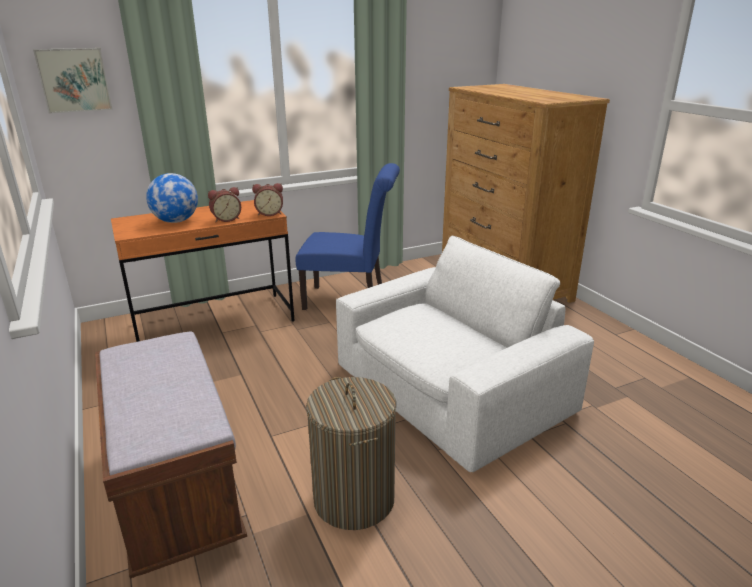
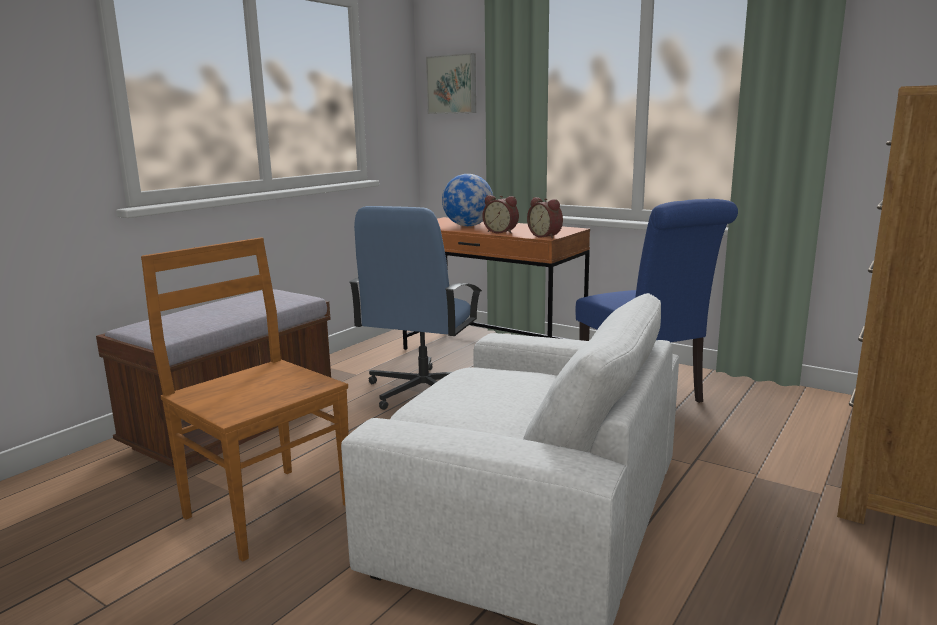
camera: 60 degrees right, 10 degrees down
laundry basket [306,377,396,530] -> brown chair [141,238,349,562]
none -> blue office chair [349,206,482,410]

